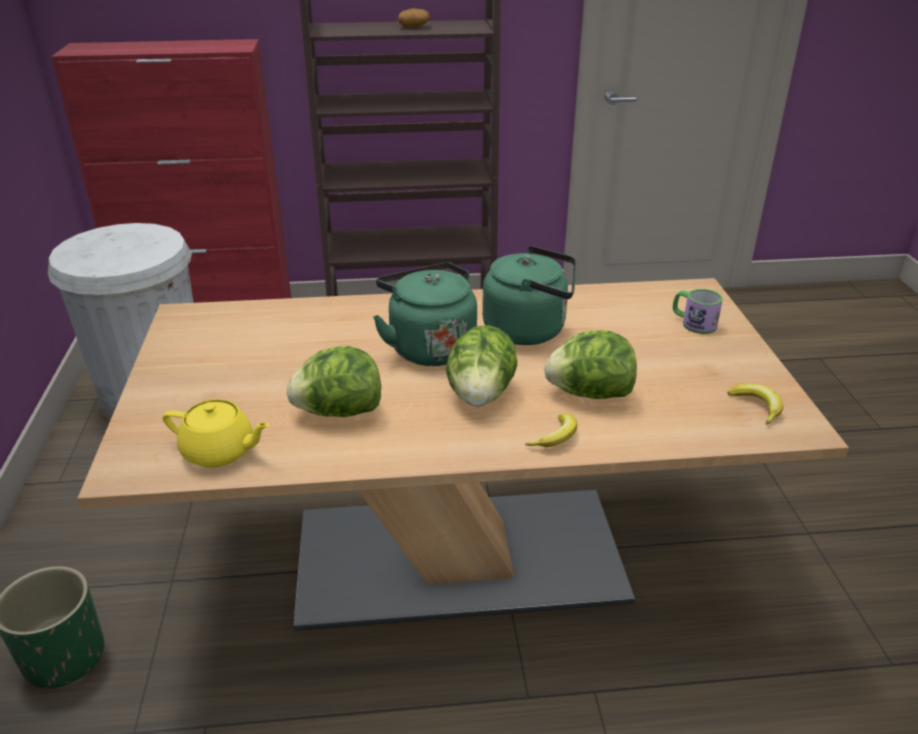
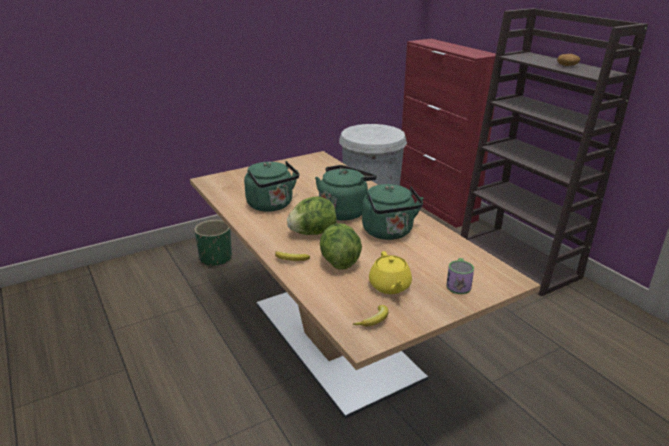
camera: 65 degrees right, 5 degrees down
yellow teapot [163,399,270,467] -> yellow teapot moved to [369,251,412,294]
lettuce [287,346,381,417] -> green kettle [244,161,299,212]

